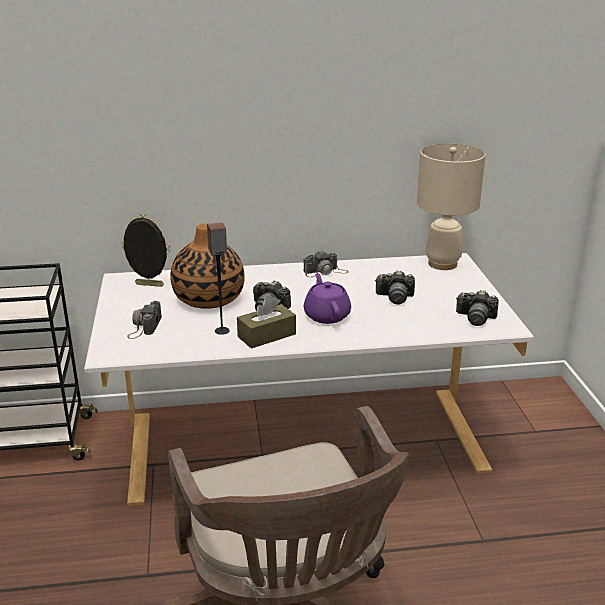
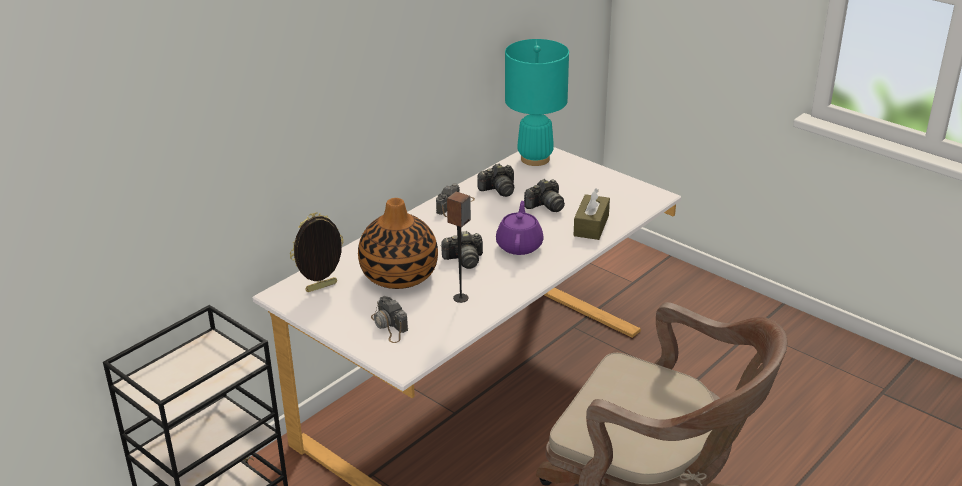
camera: 40 degrees left, 5 degrees up
brown tissue box [237,296,296,348] -> brown tissue box moved to [573,189,610,240]
purple teapot [304,273,351,324] -> purple teapot turned 60 degrees clockwise [496,201,544,255]
beige table lamp [417,144,486,270] -> turquoise table lamp [505,39,569,166]
camera [456,290,499,326] -> camera moved to [477,163,514,197]

